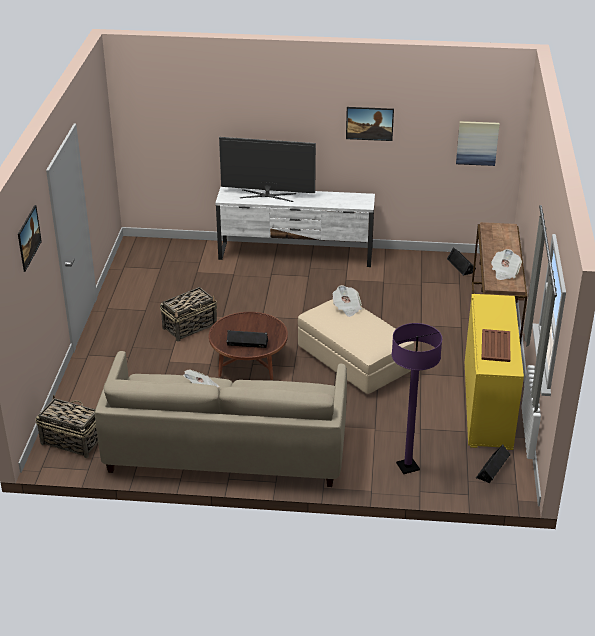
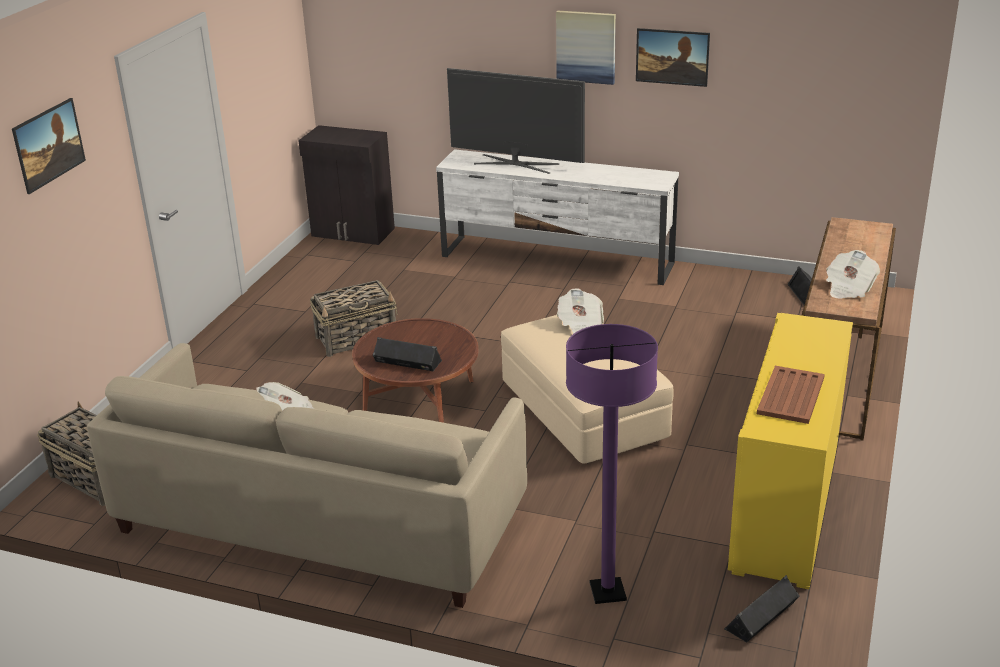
camera: 15 degrees right, 5 degrees down
picture [456,121,500,166] -> picture moved to [556,10,616,85]
none -> black cabinet [298,125,395,245]

